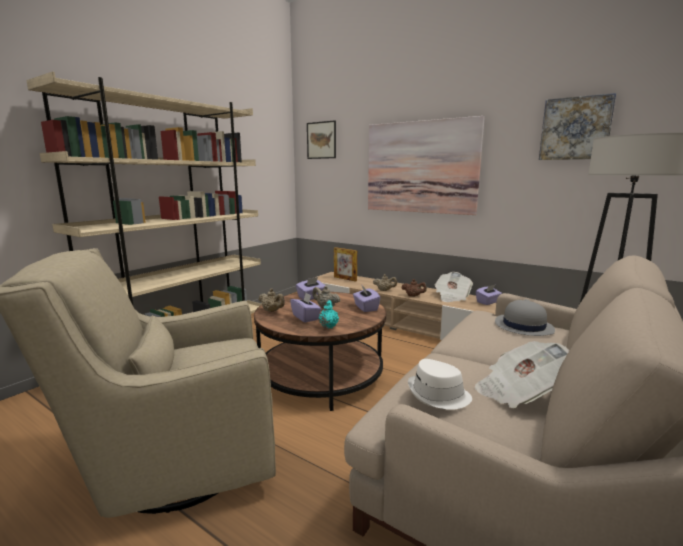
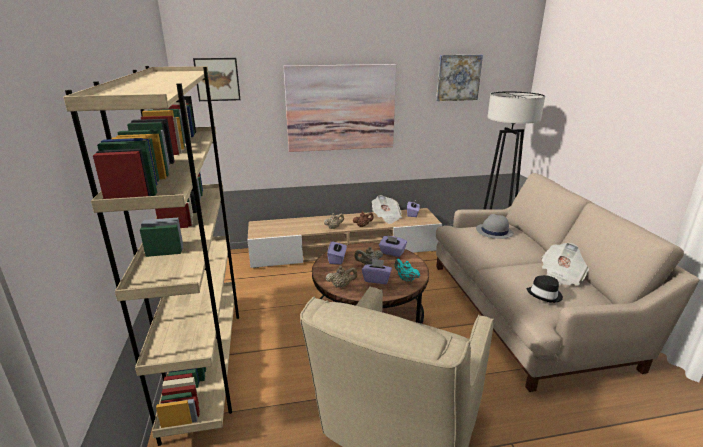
camera: 45 degrees left, 10 degrees up
picture frame [334,247,357,282] -> none
white hat [408,359,472,410] -> black hat [527,275,563,303]

